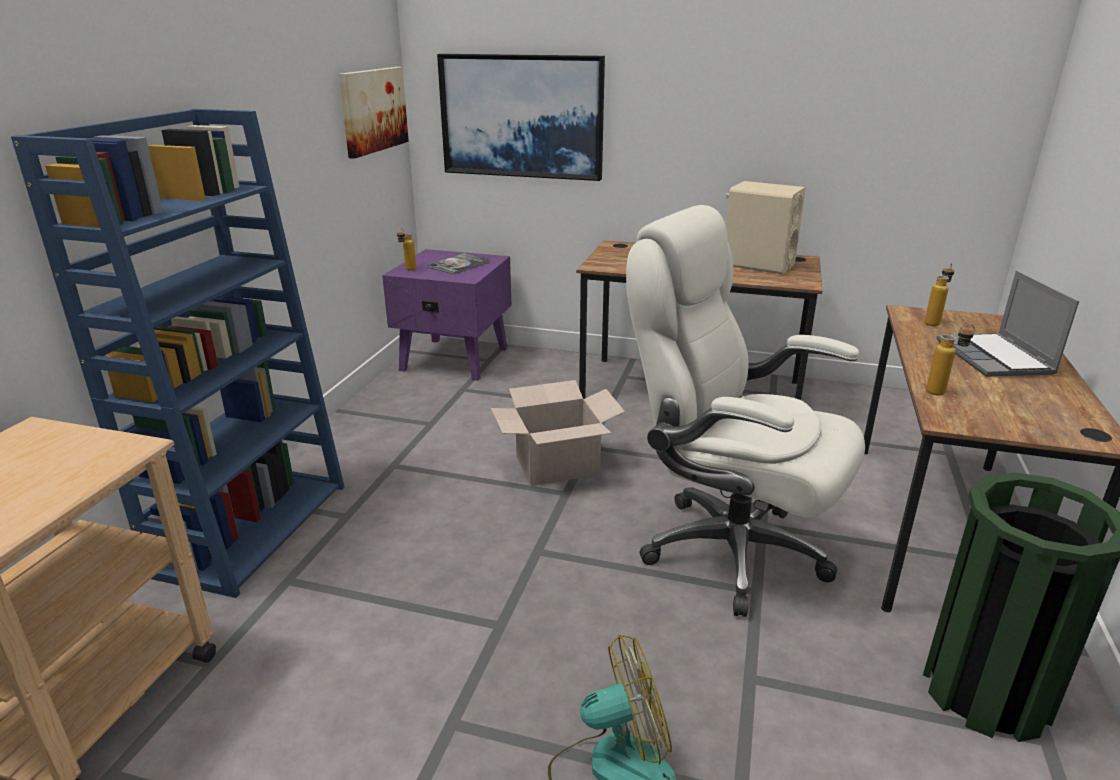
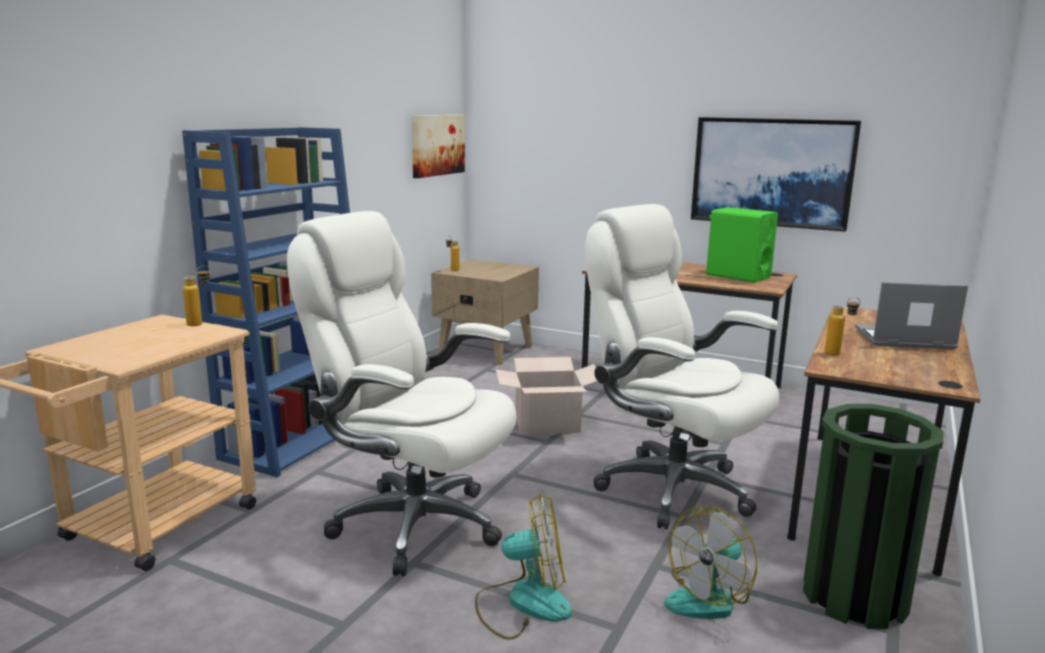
camera: 10 degrees right, 10 degrees down
purple nightstand [382,249,511,381] -> beige nightstand [431,259,539,365]
book [428,253,490,274] -> none
picture [437,54,605,181] -> picture moved to [691,117,861,232]
beige speaker [726,181,805,274] -> green speaker [706,207,778,283]
bottle [924,263,954,326] -> bottle moved to [183,265,210,326]
laptop [937,271,1079,377] -> laptop turned 90 degrees clockwise [855,282,968,349]
none -> white office chair [287,211,516,576]
none -> fan [665,506,757,619]

